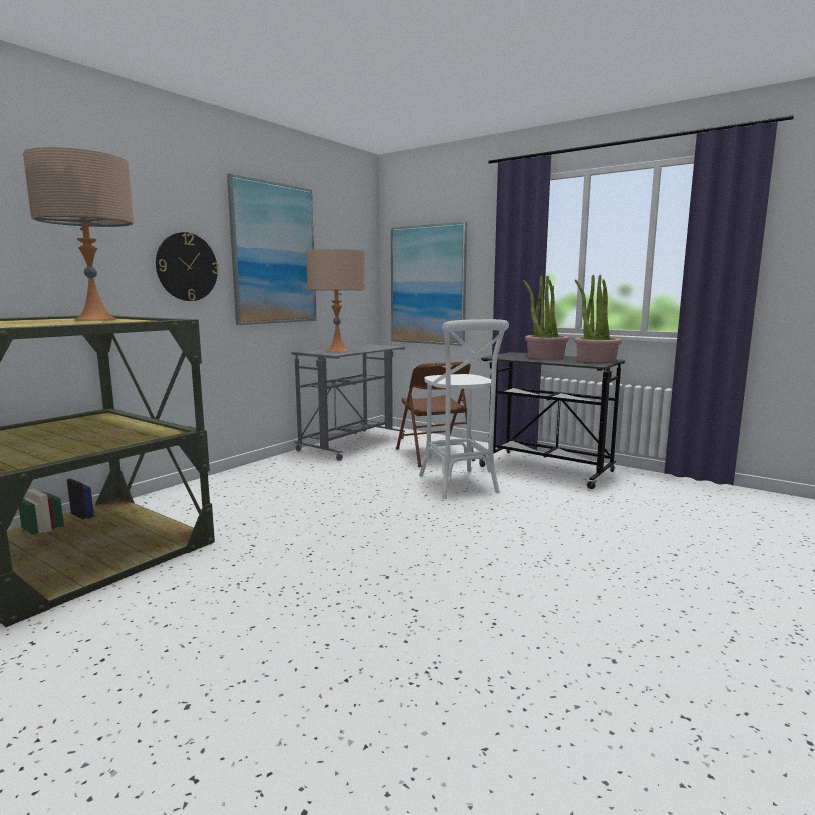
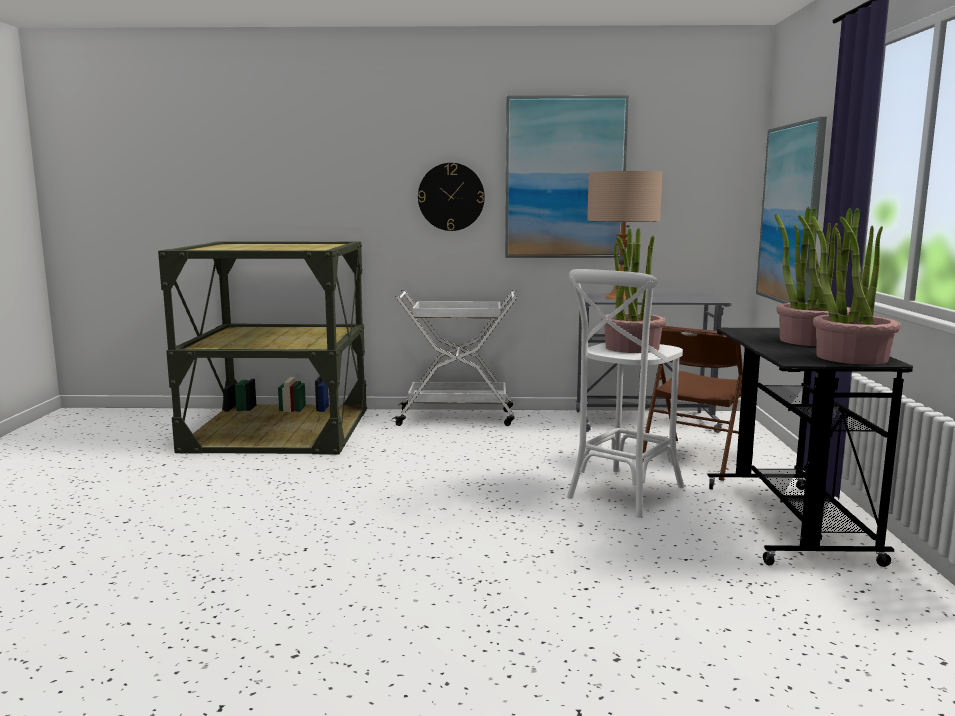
camera: 55 degrees right, 0 degrees up
beige table lamp [23,147,134,321] -> none
none -> white cart [392,290,518,426]
none -> potted plant [601,228,666,353]

